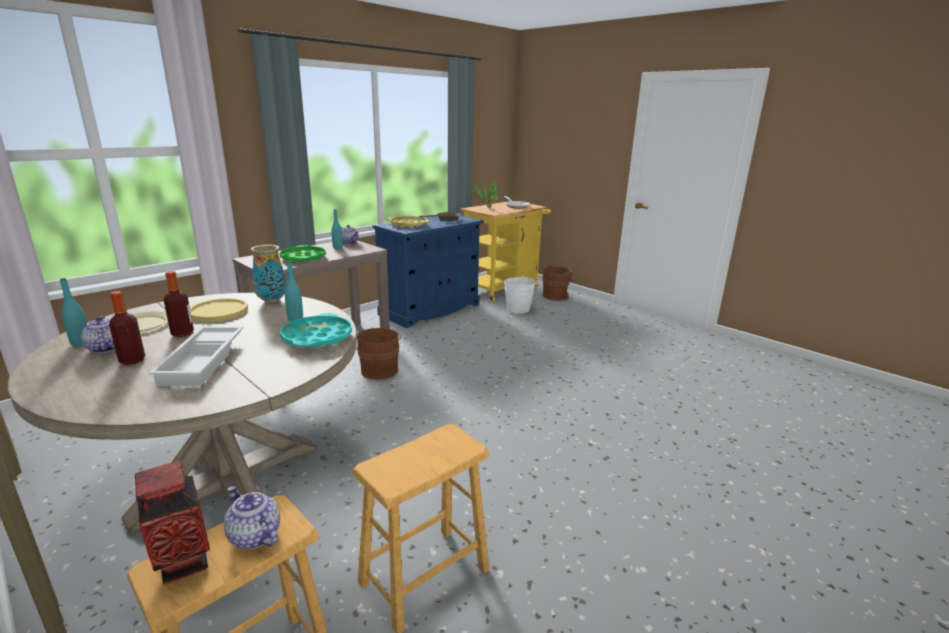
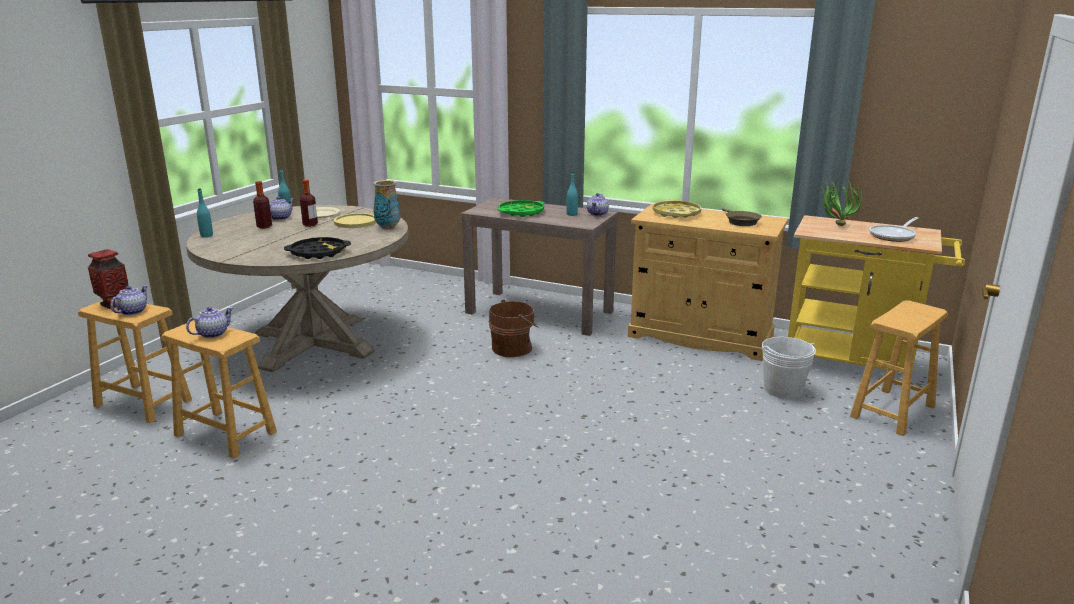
camera: 70 degrees right, 0 degrees up
white tray [149,326,244,386] -> none
turquoise tray [280,313,352,347] -> black tray [284,237,351,259]
turquoise bottle [285,261,303,321] -> turquoise bottle moved to [197,189,213,237]
blue cabinet [373,215,484,328] -> beige cabinet [628,204,788,361]
brown bucket [543,265,575,301] -> brown stool [850,300,948,436]
none -> teapot [186,307,233,338]

